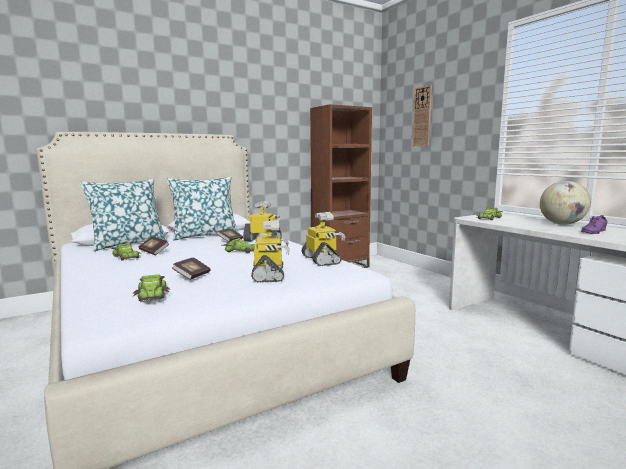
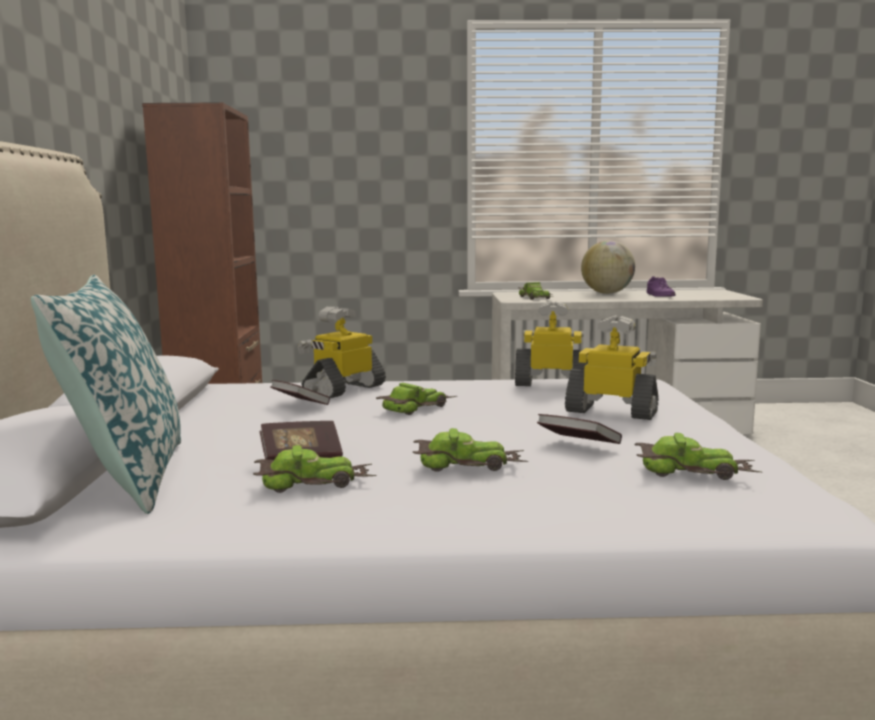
camera: 60 degrees left, 0 degrees up
pillow [166,176,238,241] -> none
wall clock [413,85,432,146] -> none
none -> toy car [413,428,528,472]

